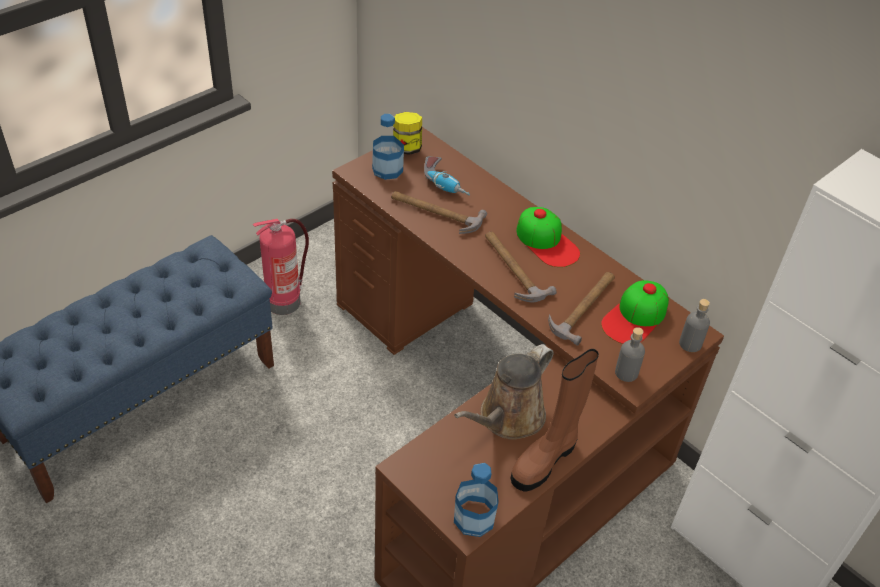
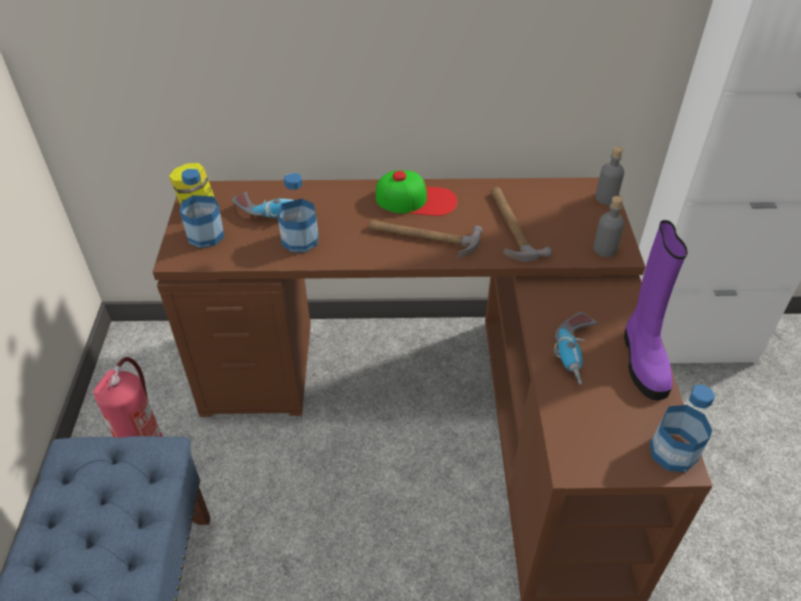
camera: 45 degrees left, 0 degrees up
hammer [391,191,487,234] -> bottle [277,173,318,252]
brown watering can [454,344,554,440] -> power drill [554,312,597,385]
brown boot [511,349,599,492] -> purple boot [624,220,688,400]
cap [601,280,669,344] -> none

